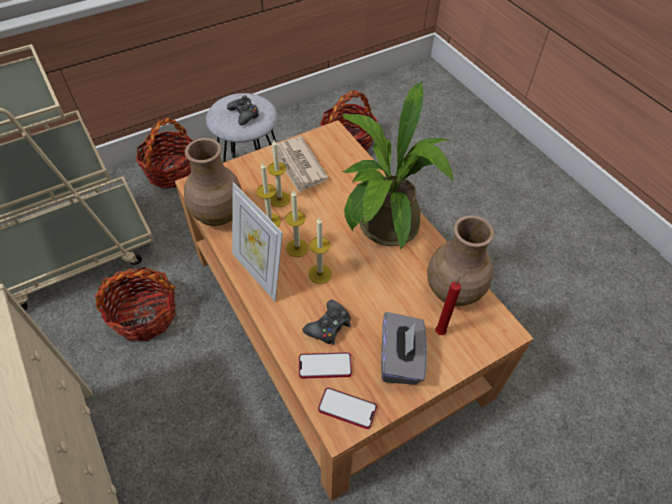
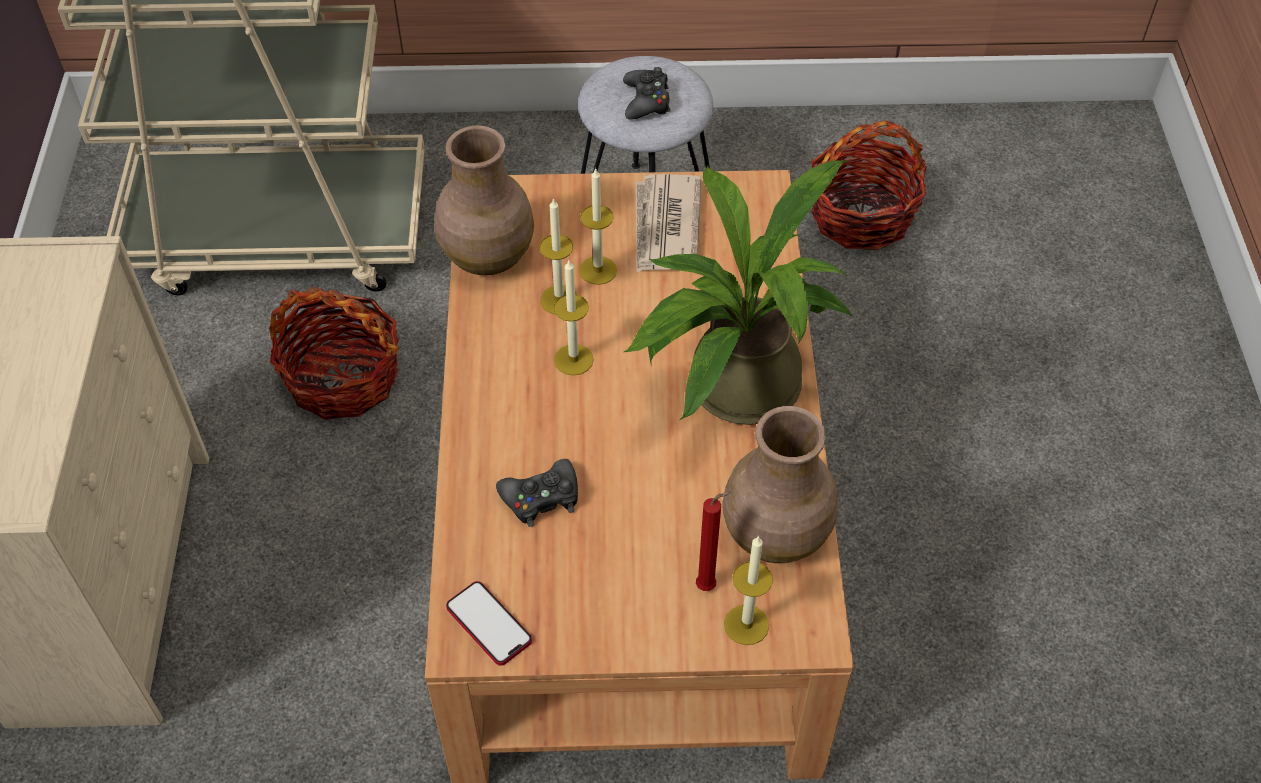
camera: 30 degrees right, 0 degrees up
basket [136,118,193,189] -> none
picture frame [232,182,283,302] -> none
phone [299,352,352,379] -> none
candle [309,217,332,284] -> candle moved to [724,536,773,645]
grey tissue box [381,312,427,385] -> none

